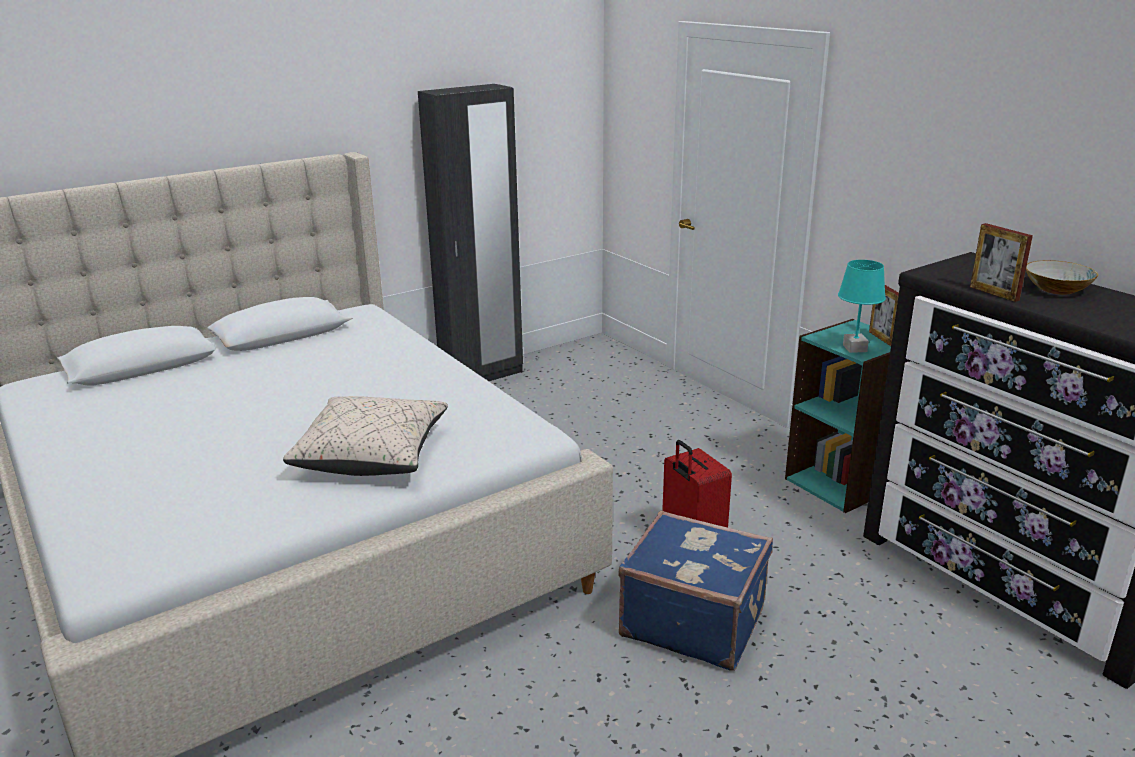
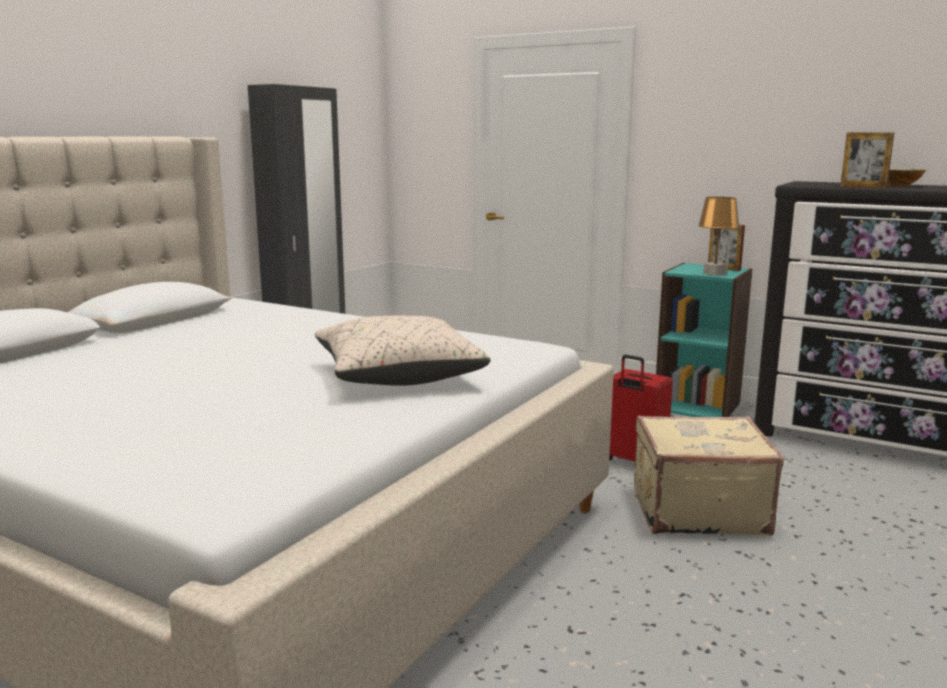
camera: 25 degrees left, 10 degrees down
blue suitcase [618,510,773,671] -> beige suitcase [634,416,784,536]
turquoise table lamp [838,260,886,353] -> brown table lamp [698,197,739,276]

